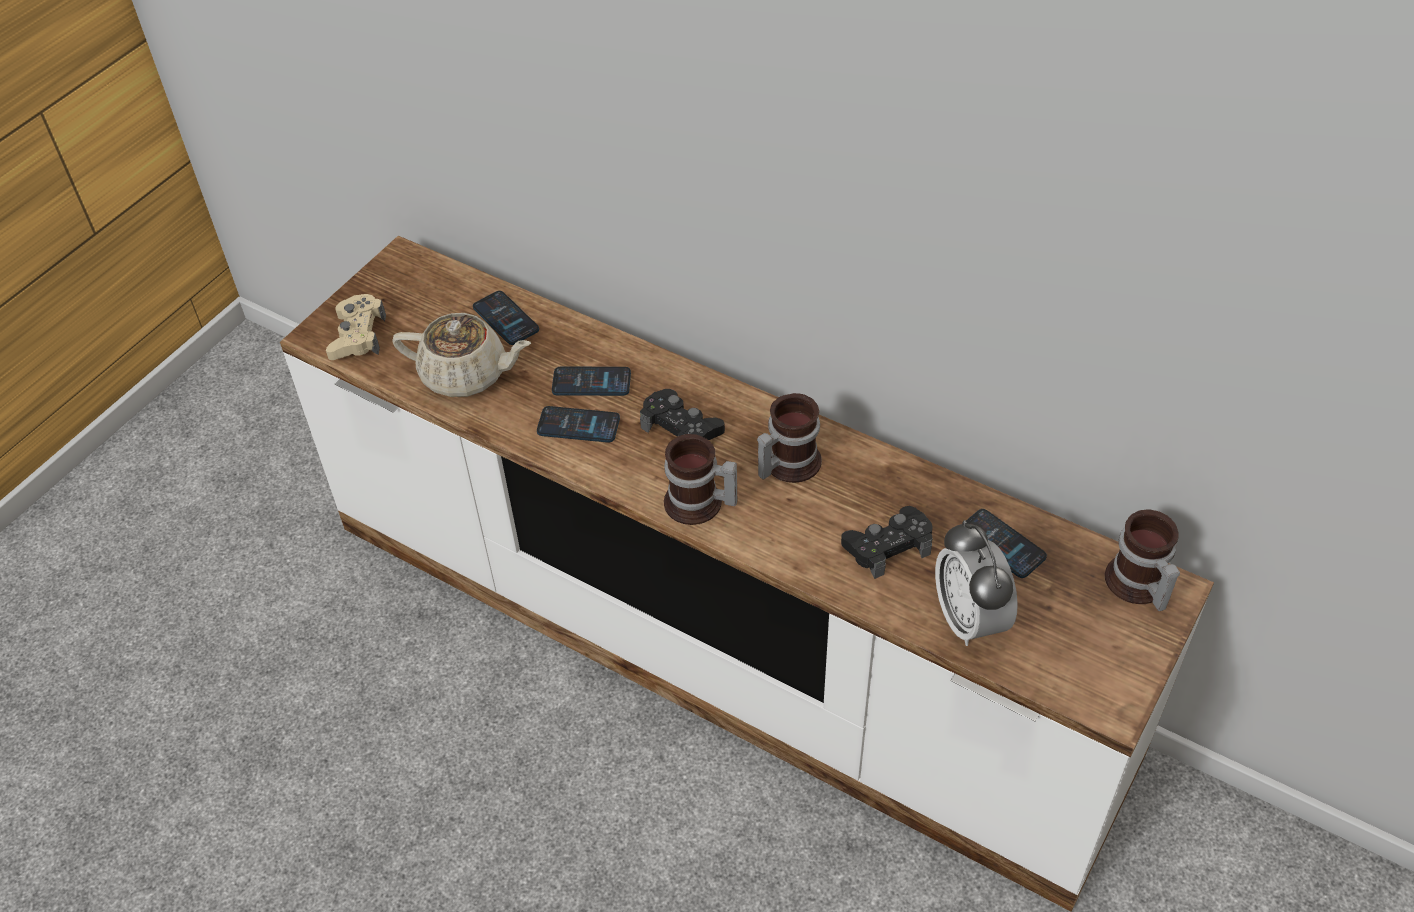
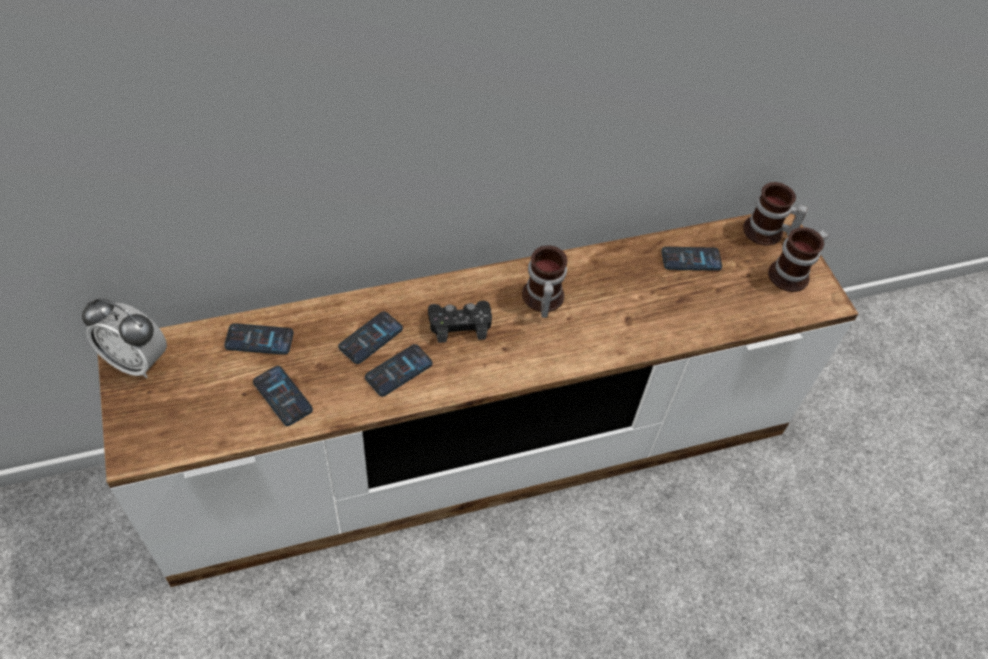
camera: 55 degrees left, 5 degrees up
beige game controller [326,294,386,360] -> none
beige teapot [392,313,531,397] -> phone [253,366,313,426]
mug [664,434,737,525] -> mug moved to [768,227,829,292]
black game controller [841,506,933,579] -> none
alarm clock [935,520,1018,646] -> alarm clock moved to [82,299,167,378]

